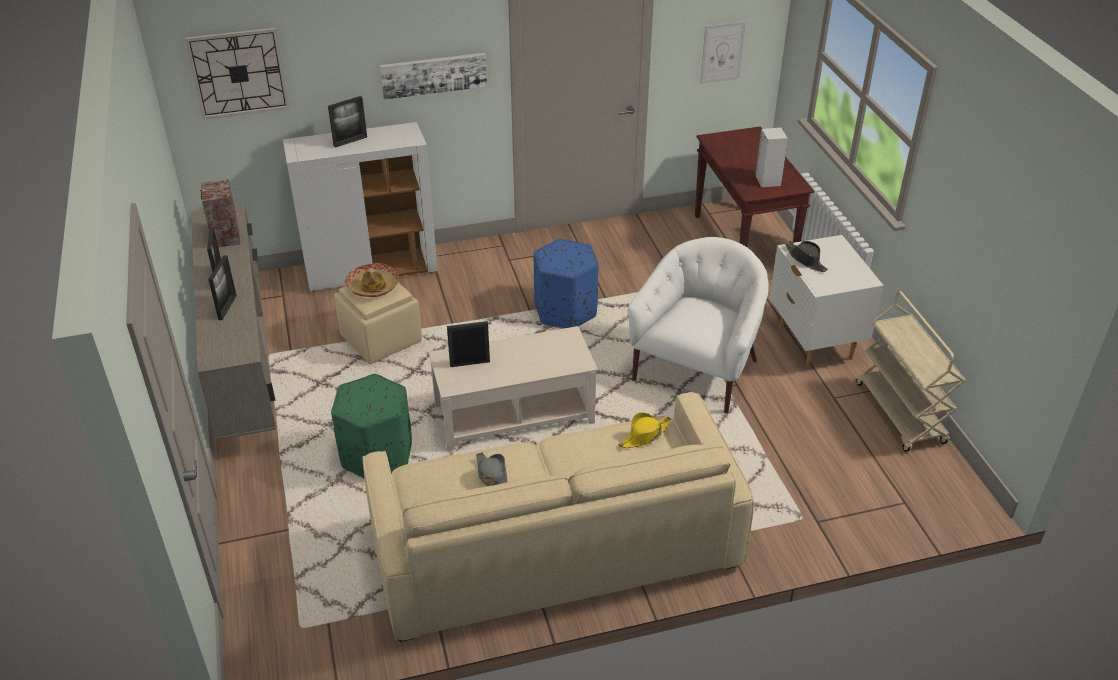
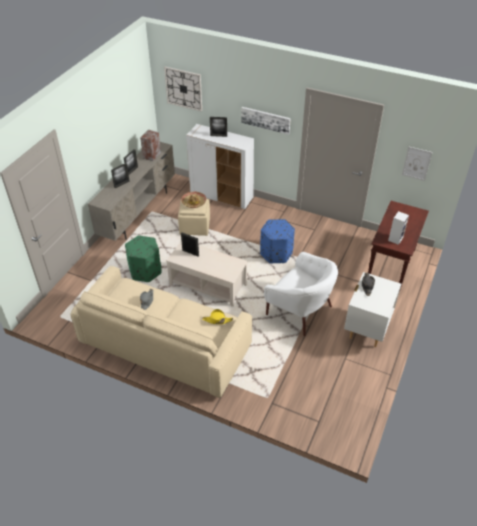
camera: 40 degrees right, 5 degrees up
white armchair [627,237,769,413] -> white armchair turned 60 degrees clockwise [264,252,338,336]
beige cart [856,291,966,452] -> none

